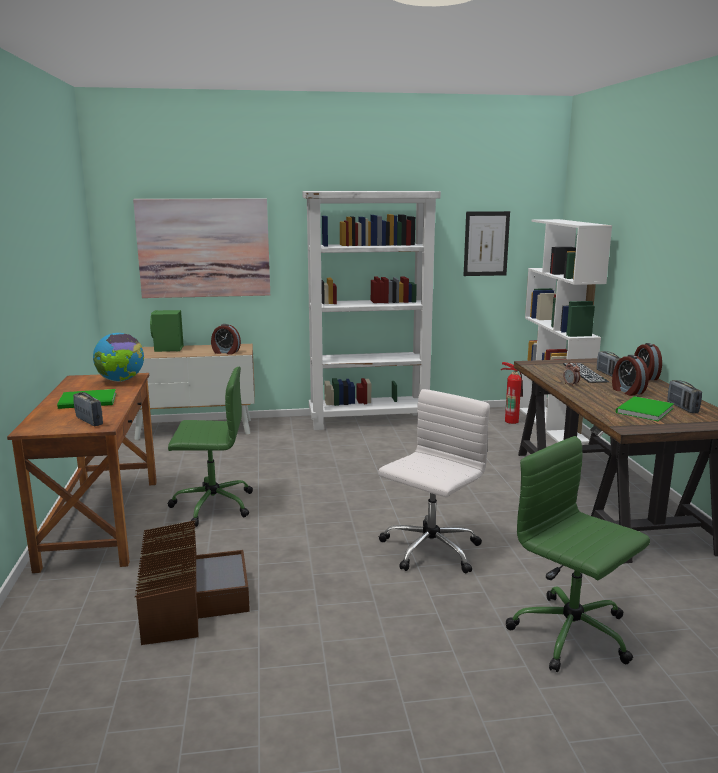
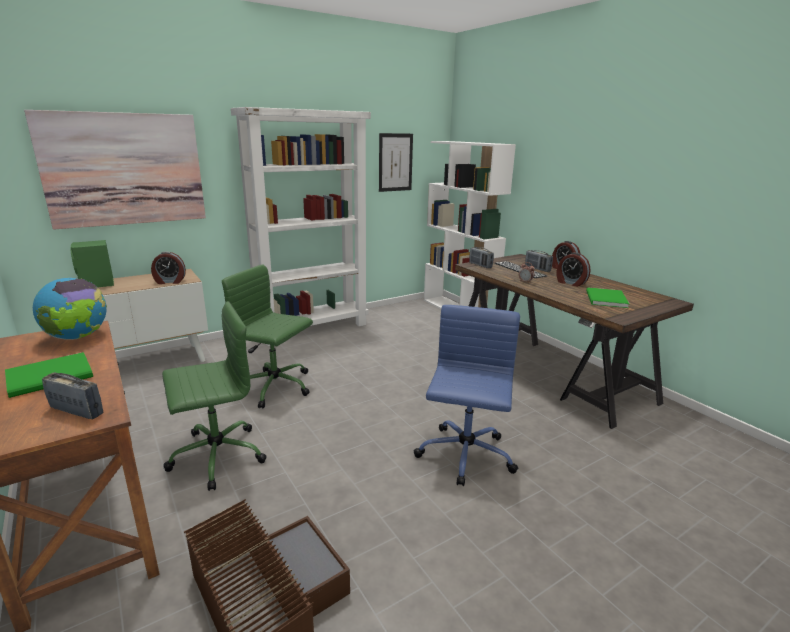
camera: 25 degrees left, 5 degrees up
white office chair [378,389,490,574] -> blue office chair [414,305,520,486]
fire extinguisher [501,362,523,424] -> none
green office chair [506,436,650,672] -> green office chair moved to [222,264,313,408]
radio [667,380,702,413] -> radio moved to [469,247,494,268]

